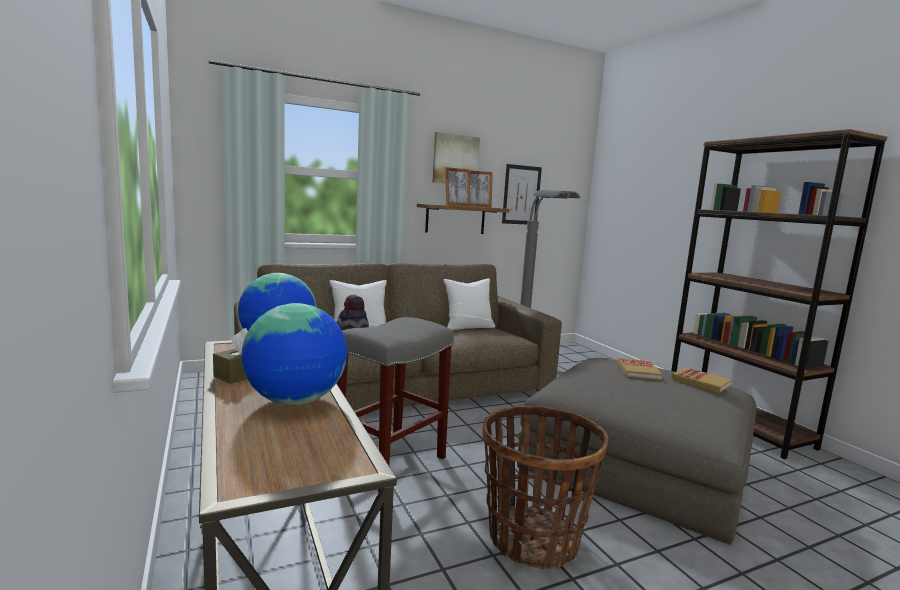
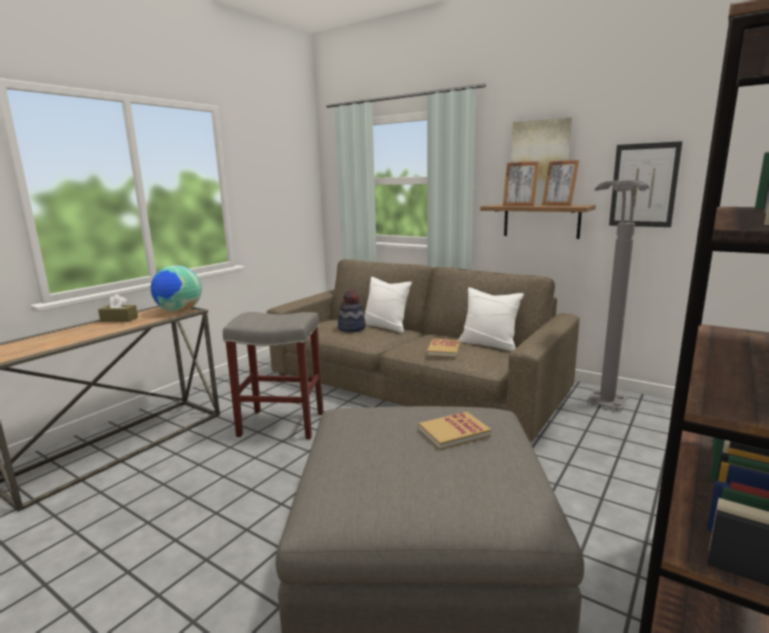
camera: 60 degrees right, 5 degrees up
globe [241,303,347,405] -> none
basket [482,406,608,569] -> none
book [671,367,732,393] -> book moved to [427,339,460,357]

